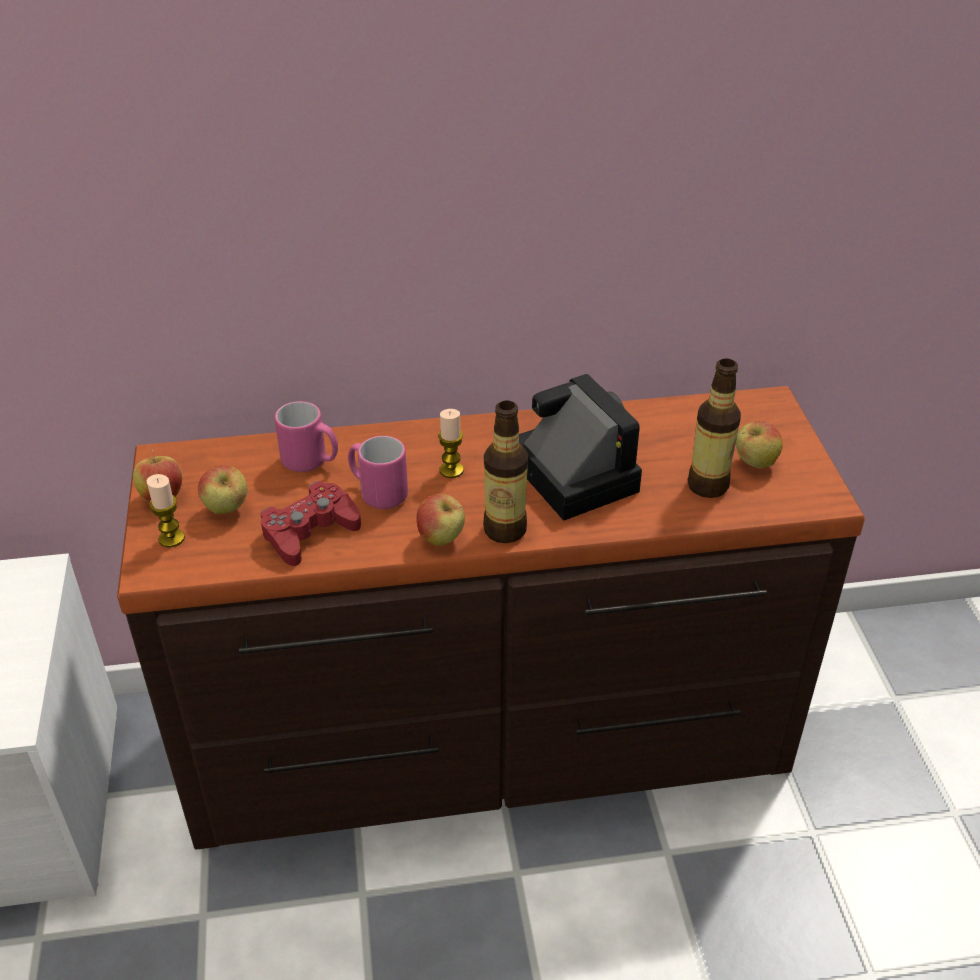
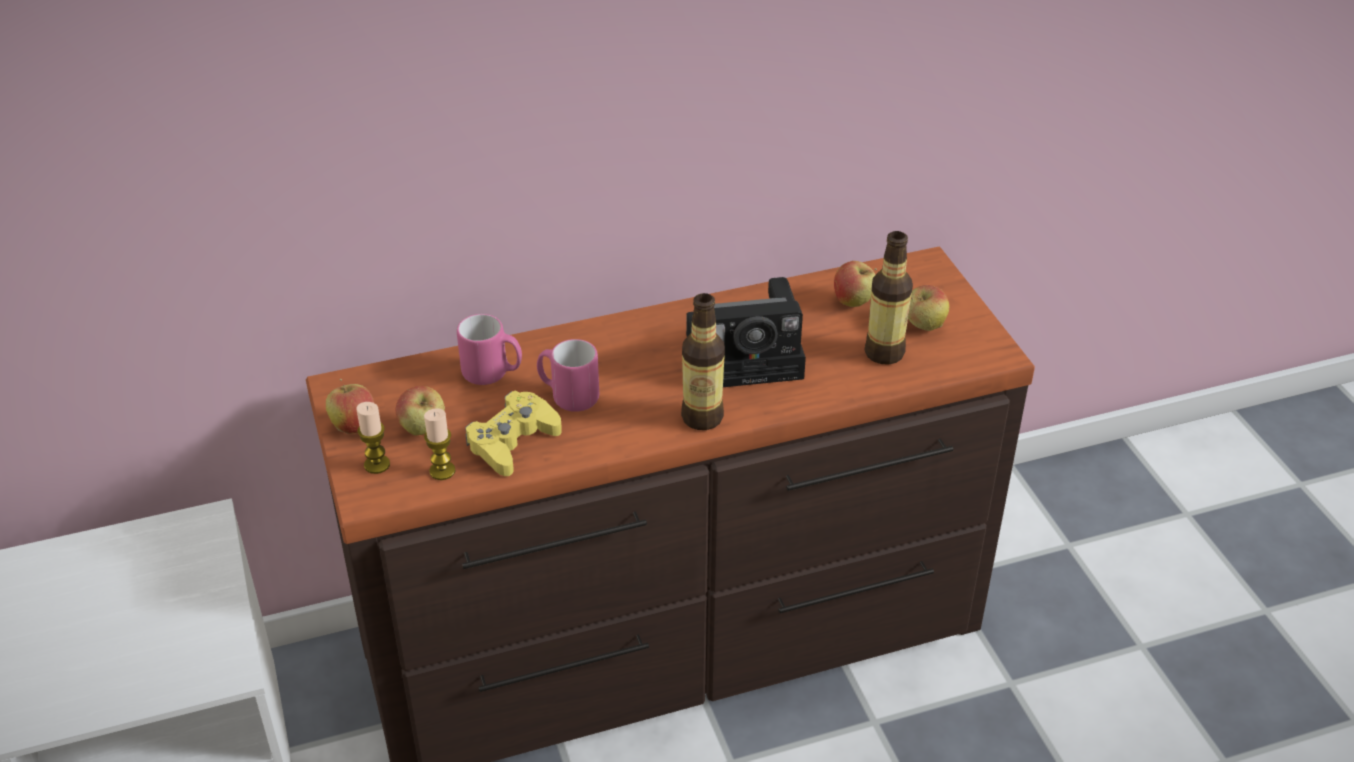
camera: 10 degrees left, 0 degrees up
red game controller [260,481,361,566] -> yellow game controller [466,391,562,476]
apple [416,494,465,546] -> apple moved to [834,261,877,307]
candle [438,409,464,478] -> candle moved to [424,408,456,480]
camera [519,374,642,521] -> camera turned 120 degrees clockwise [686,277,806,387]

